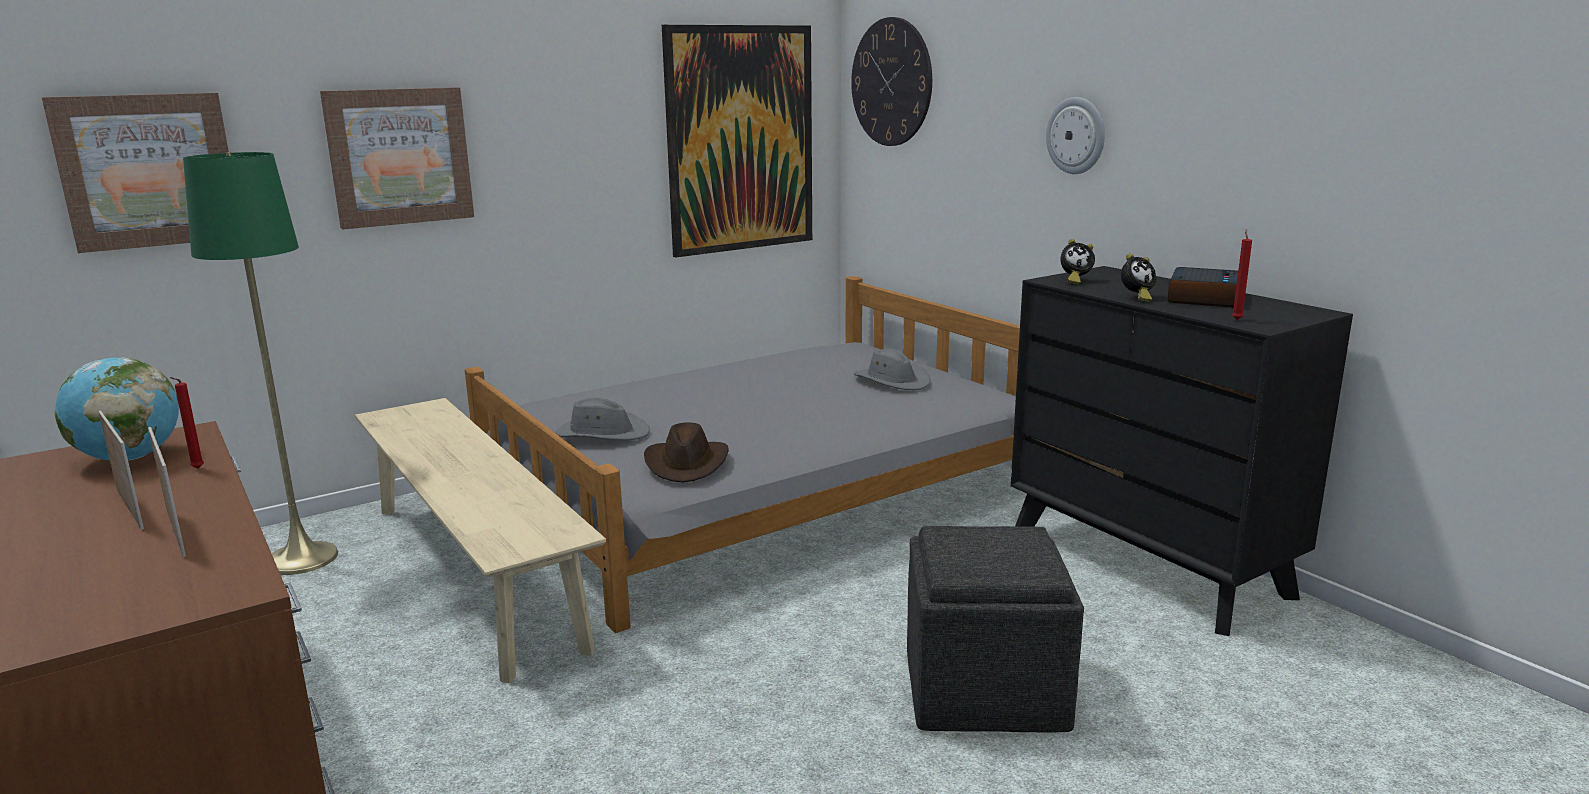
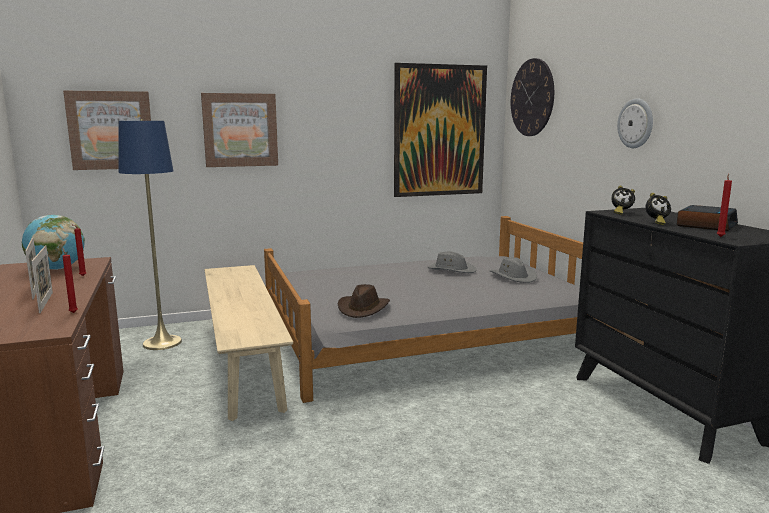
camera: 15 degrees right, 5 degrees down
green floor lamp [183,152,338,575] -> blue floor lamp [119,119,182,350]
grey hat [555,398,650,440] -> grey hat moved to [427,251,477,273]
grey ottoman [907,526,1084,732] -> none
none -> red candle [63,248,78,313]

